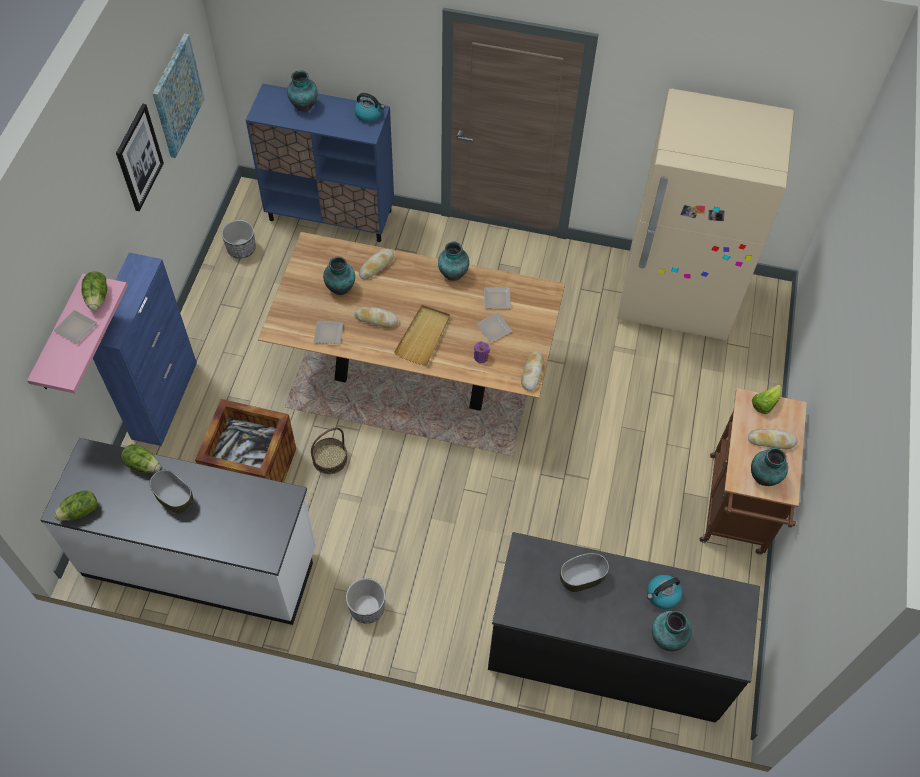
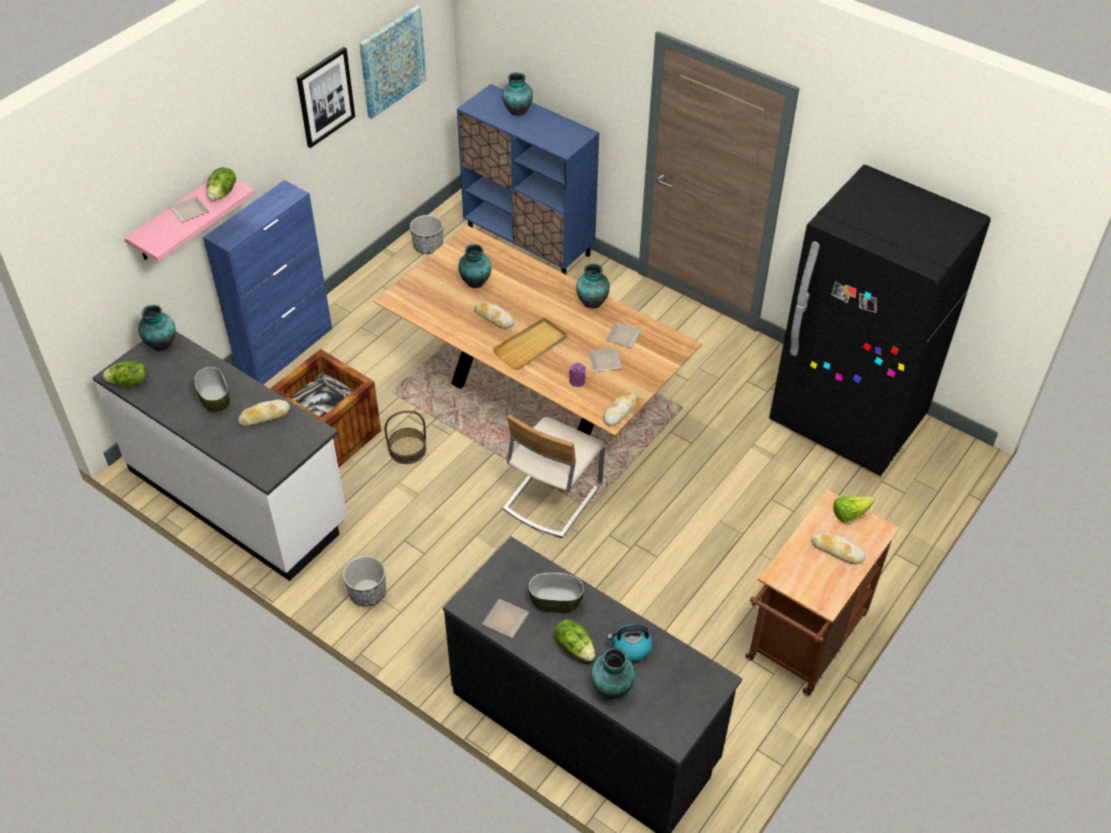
camera: 25 degrees right, 10 degrees down
lettuce [121,444,161,473] -> lettuce moved to [555,619,595,661]
plate [314,321,343,344] -> plate moved to [482,599,529,638]
kettle [354,93,385,122] -> none
bread [359,249,394,279] -> bread moved to [238,399,290,426]
beige fridge [617,89,794,340] -> black fridge [769,165,991,476]
vase [751,447,788,486] -> vase moved to [138,305,176,351]
none -> beige chair [503,414,605,538]

